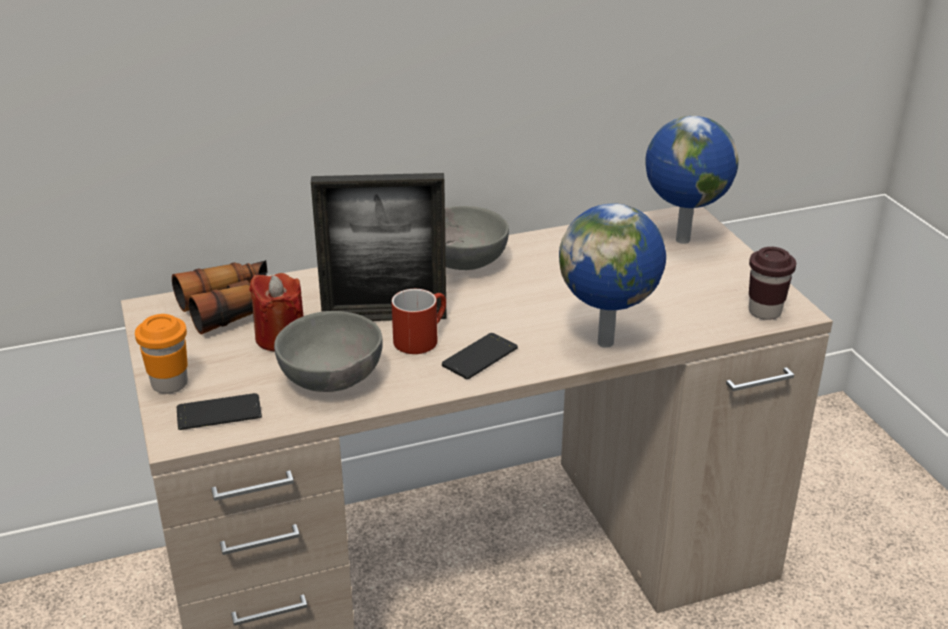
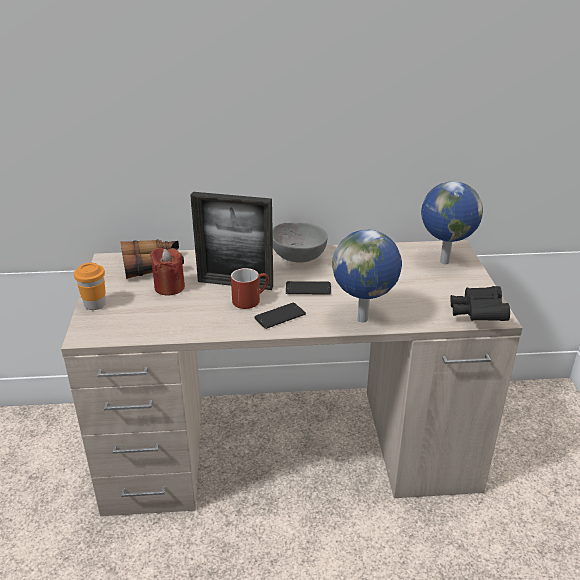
camera: 15 degrees right, 0 degrees up
phone [177,393,262,430] -> phone moved to [286,281,331,295]
grey bowl [274,311,383,392] -> none
brown cup [749,247,796,320] -> black binoculars [451,286,510,321]

